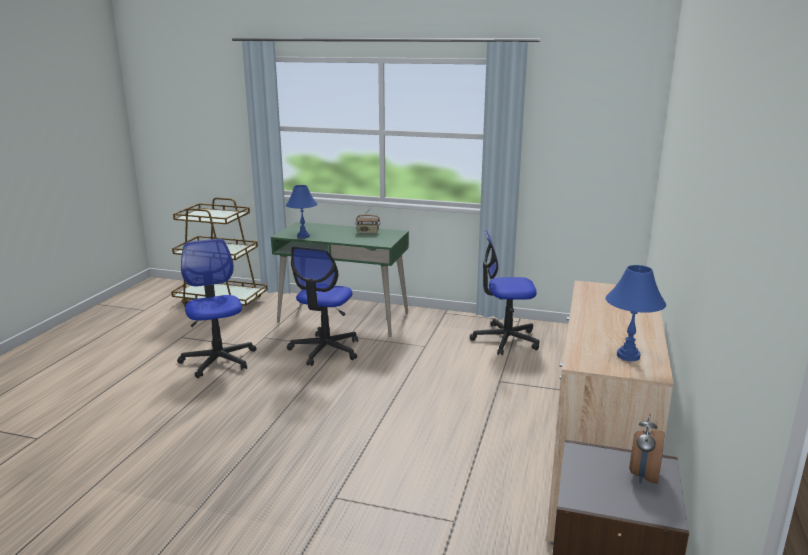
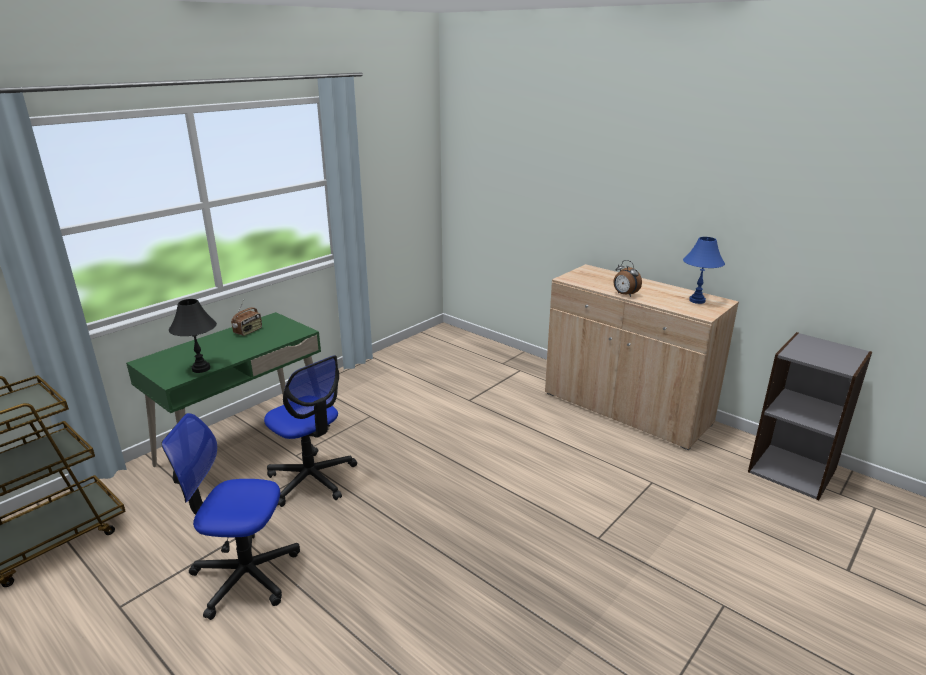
camera: 65 degrees left, 5 degrees up
blue table lamp [286,185,317,238] -> black table lamp [169,299,217,373]
office chair [470,229,539,356] -> none
alarm clock [629,414,665,484] -> alarm clock moved to [614,260,642,297]

